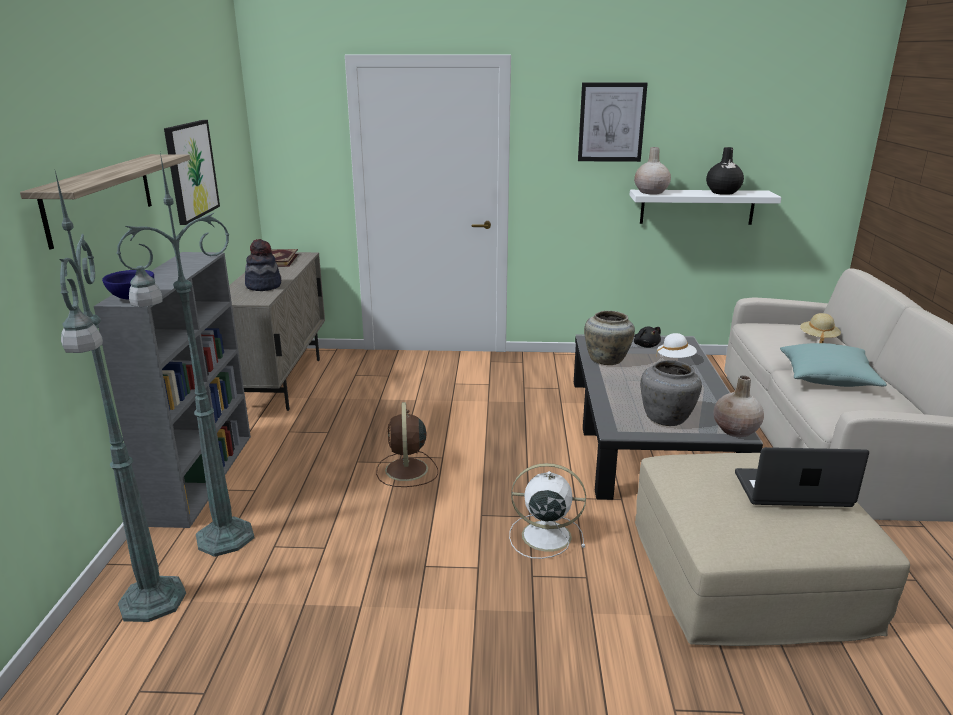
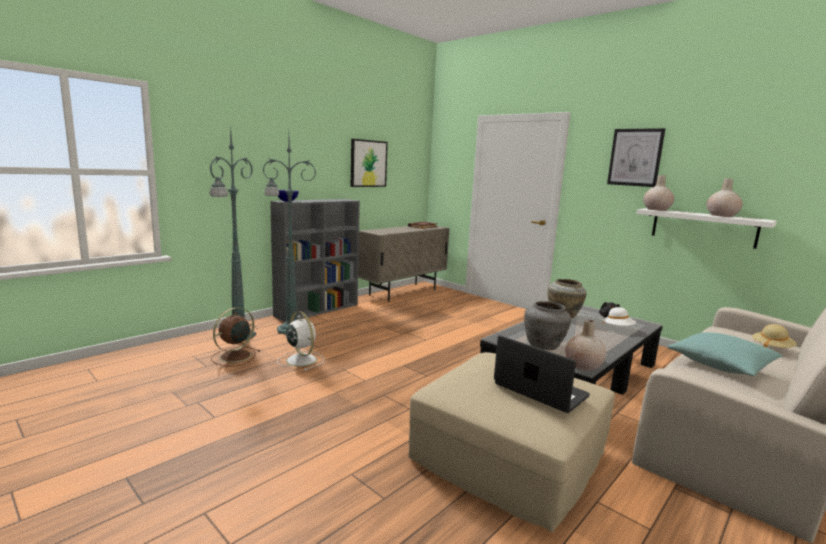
camera: 40 degrees right, 10 degrees down
shelf [20,154,190,250] -> none
hat [245,239,281,291] -> none
brown fan [376,402,438,487] -> brown fan moved to [211,307,260,367]
white fan [509,463,586,559] -> white fan moved to [277,311,324,370]
black vase [706,147,744,195] -> beige vase [707,178,743,217]

